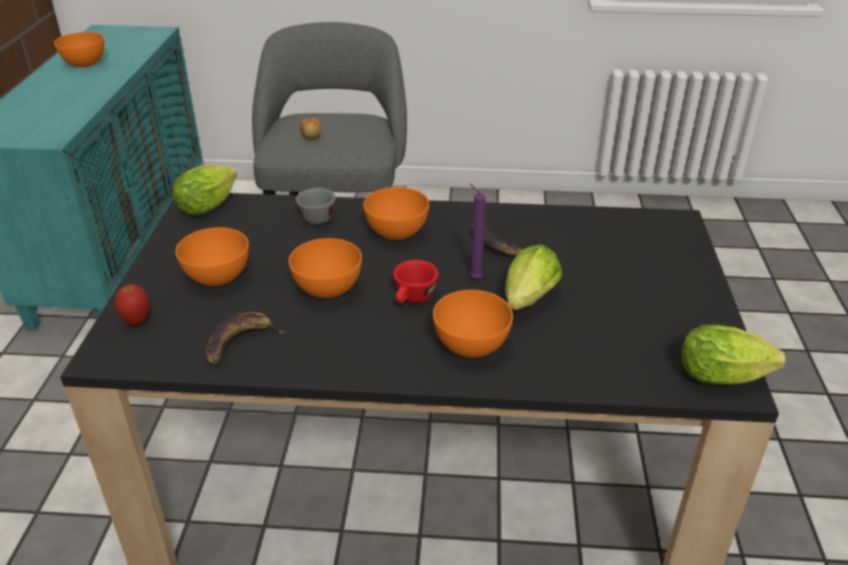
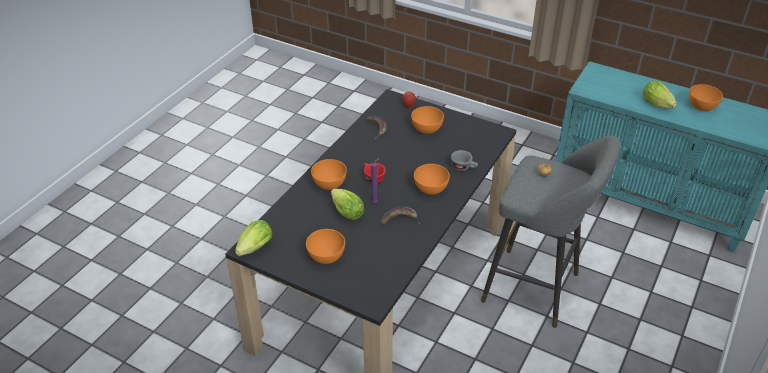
camera: 115 degrees right, 5 degrees up
lettuce [173,165,237,215] -> lettuce moved to [642,81,677,109]
orange bowl [289,238,362,299] -> orange bowl moved to [306,229,345,264]

